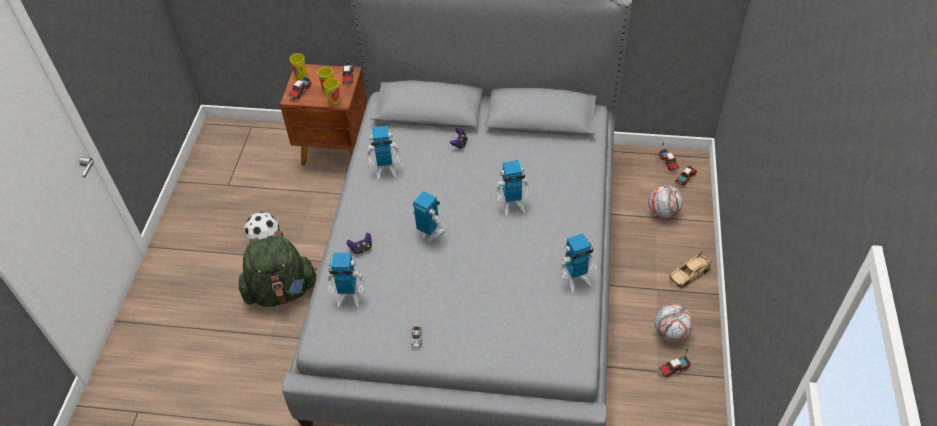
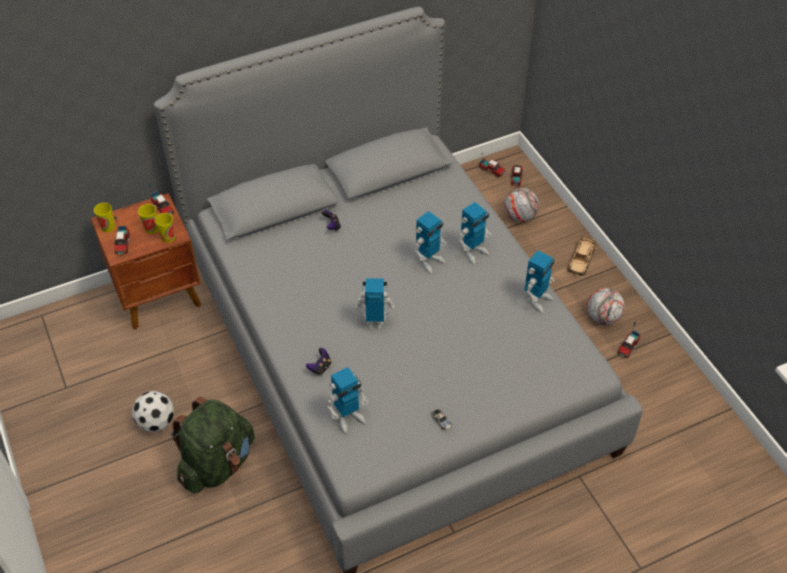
camera: 35 degrees left, 0 degrees up
toy robot [366,126,401,181] -> toy robot moved to [459,202,491,264]

